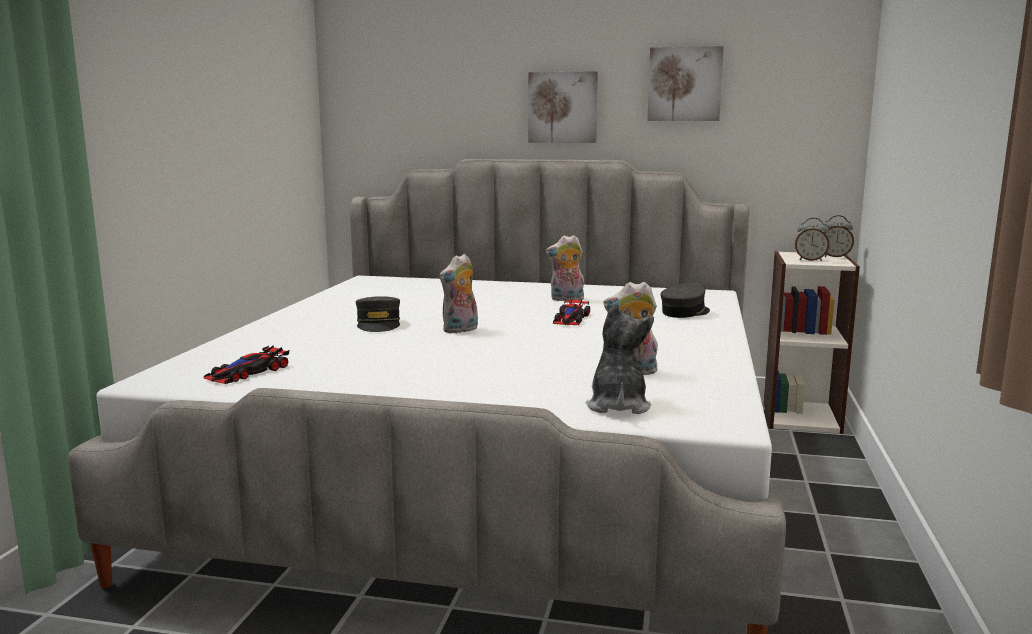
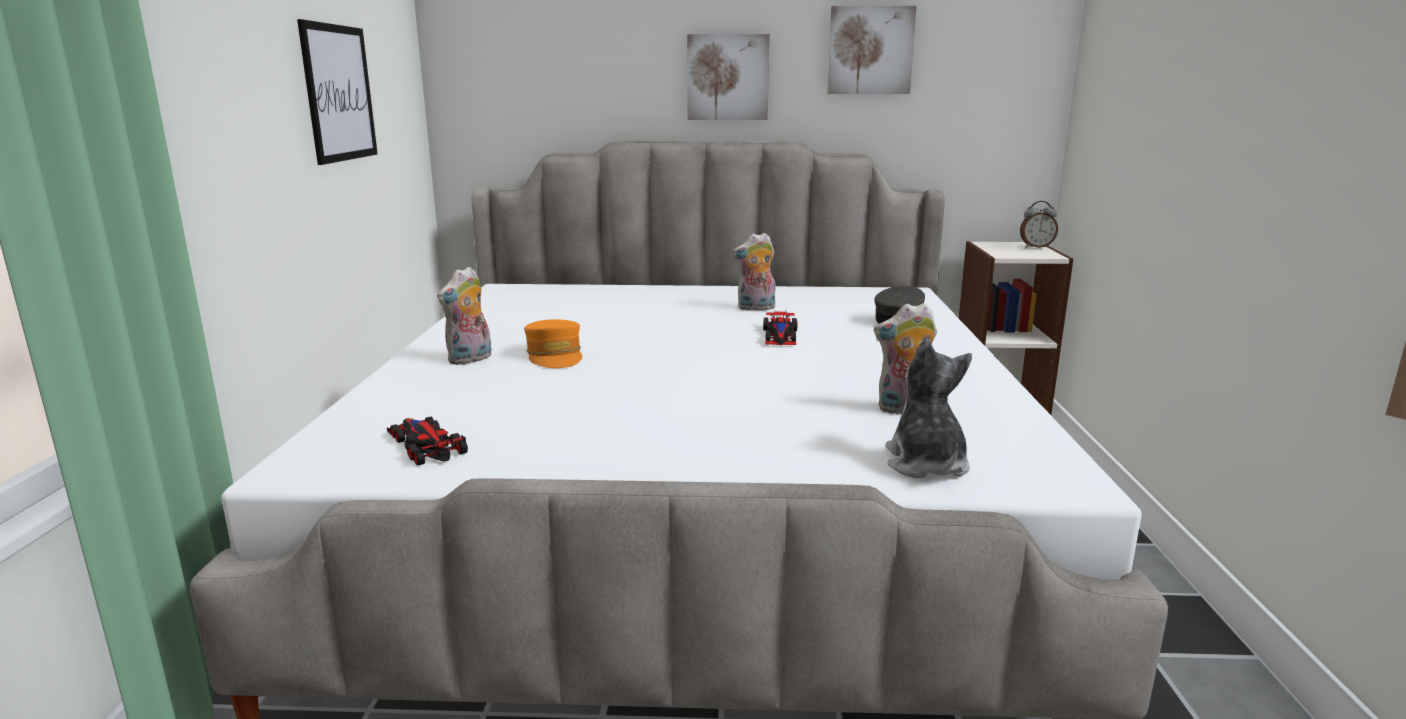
camera: 10 degrees left, 5 degrees up
toy car [204,345,289,384] -> toy car turned 120 degrees clockwise [387,417,468,466]
grey cap [356,296,400,332] -> orange cap [524,319,582,368]
plush toy [439,254,478,333] -> plush toy moved to [437,266,492,365]
alarm clock [795,218,829,261] -> none
none -> picture [297,19,378,165]

